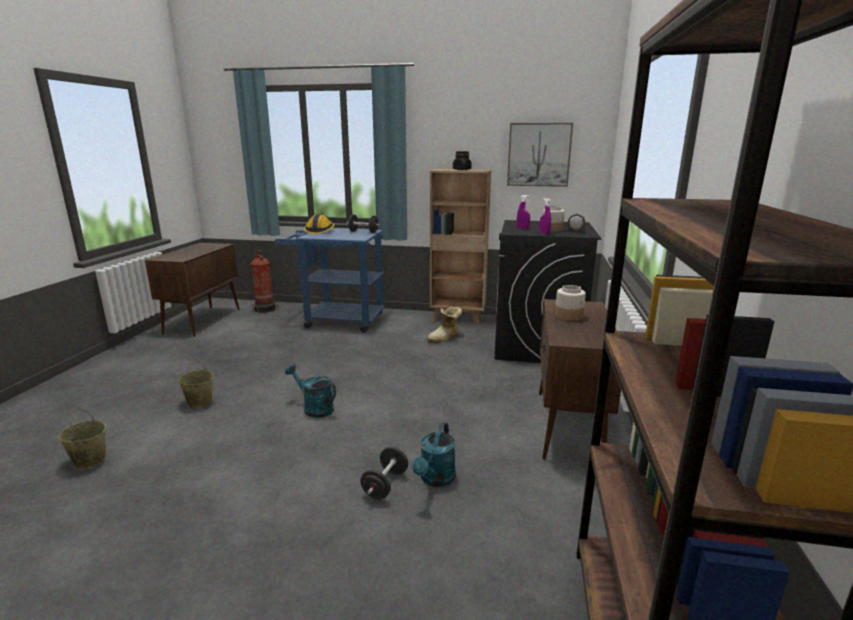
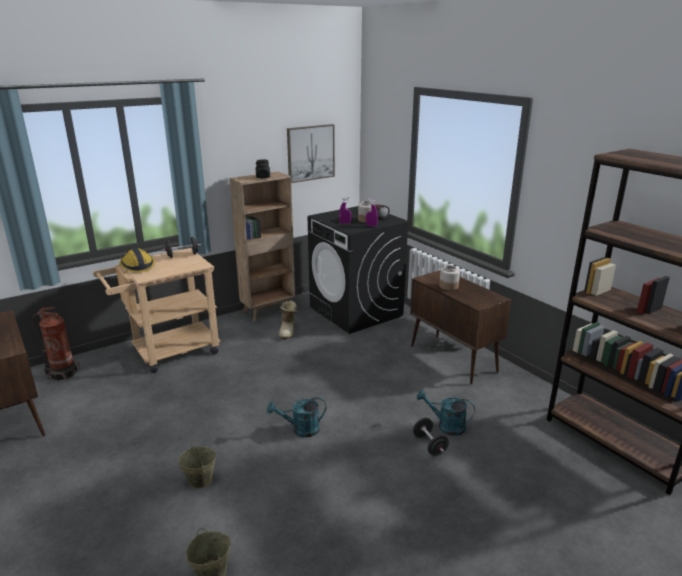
camera: 45 degrees left, 5 degrees up
blue cart [275,228,385,332] -> beige cart [93,248,221,373]
turquoise watering can [412,422,456,487] -> turquoise watering can turned 135 degrees clockwise [417,390,475,436]

